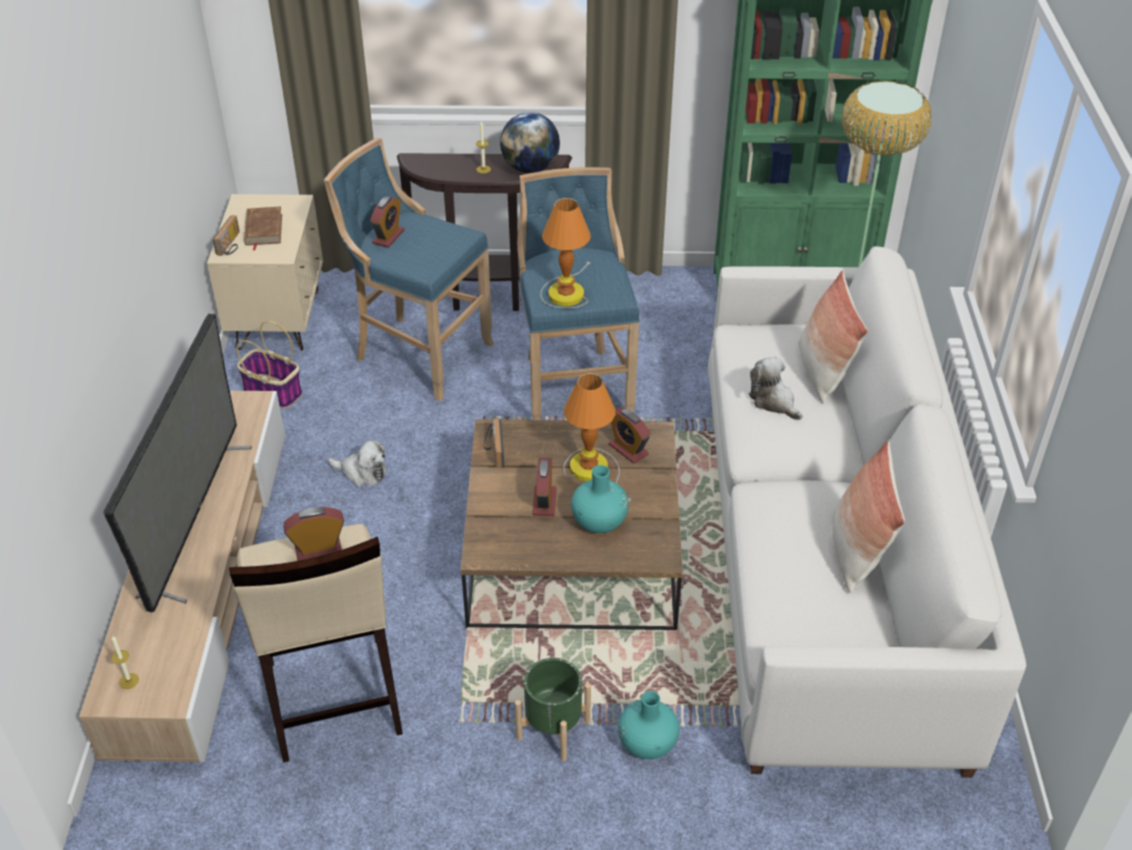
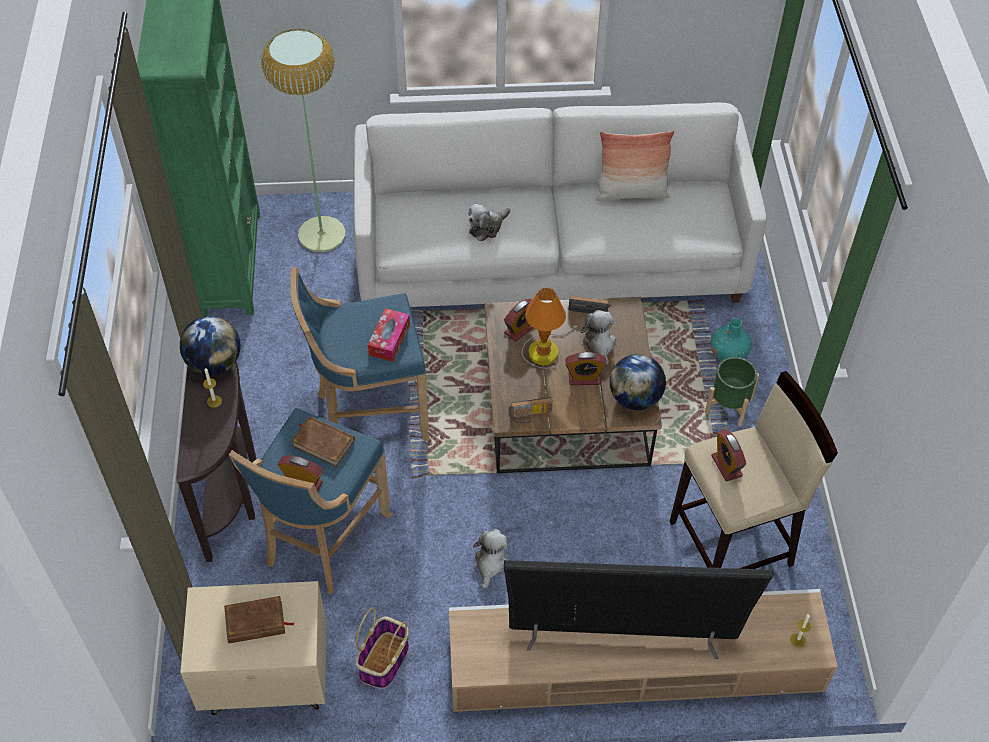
camera: 95 degrees left, 10 degrees up
radio [213,215,240,256] -> radio moved to [569,296,611,313]
table lamp [540,198,591,309] -> tissue box [368,308,410,362]
turquoise vase [571,465,629,533] -> plush toy [581,310,616,366]
pillow [798,270,868,404] -> none
none -> brown book [291,416,355,467]
none -> globe [610,354,666,410]

